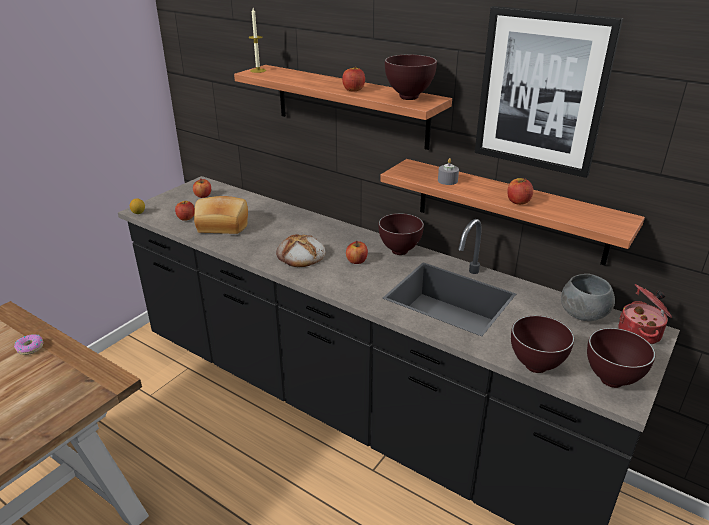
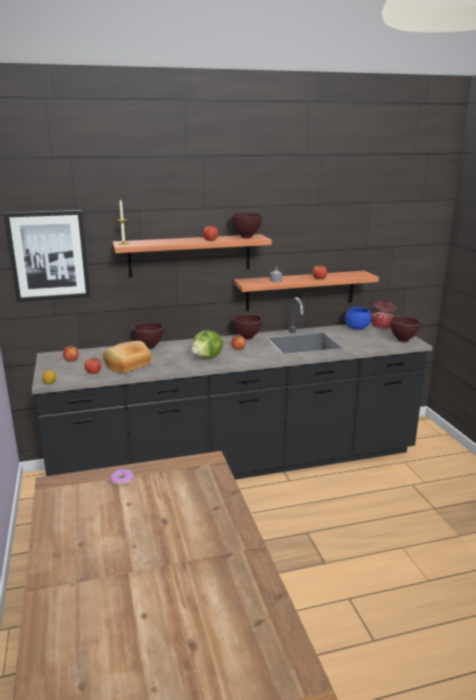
camera: 50 degrees left, 10 degrees down
bread [276,234,325,267] -> lettuce [191,330,223,359]
picture [475,6,623,178] -> picture moved to [4,210,90,302]
brown bowl [511,315,574,373] -> brown bowl moved to [133,322,164,349]
grey bowl [561,274,615,321] -> blue bowl [345,307,371,330]

